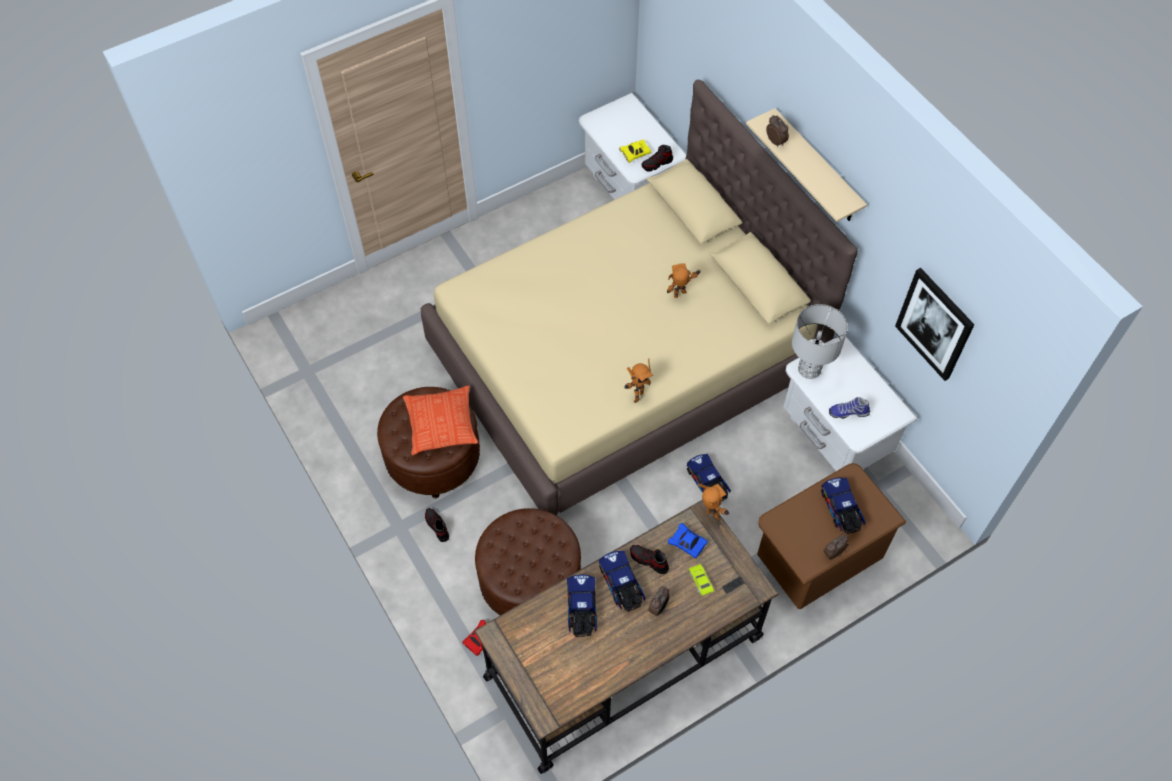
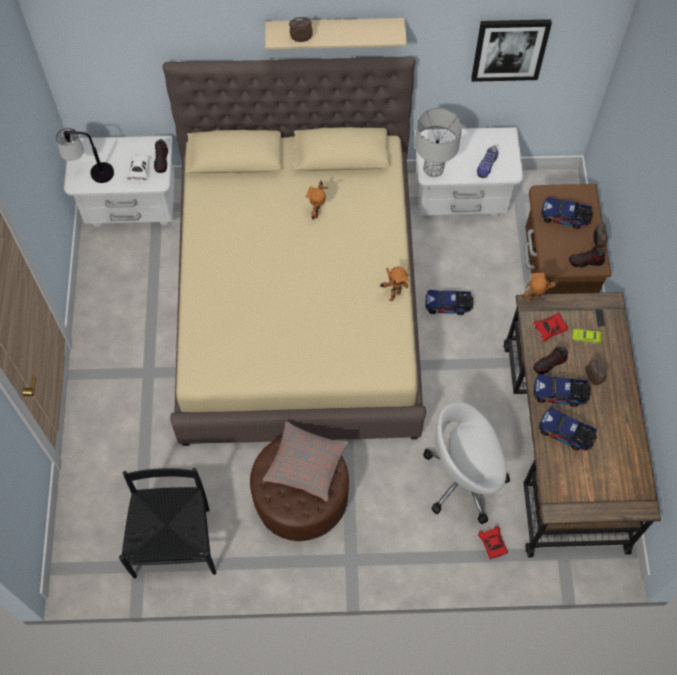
camera: 60 degrees left, 5 degrees up
orange pillow [403,385,478,455] -> grey pillow [262,421,348,502]
shoe [425,508,449,542] -> shoe moved to [569,247,605,267]
brown ottoman [475,508,581,615] -> white office chair [423,402,510,524]
yellow toy car [619,140,651,163] -> white toy car [126,156,149,180]
toy robot [624,358,653,403] -> toy robot turned 75 degrees clockwise [380,264,409,301]
blue toy car [668,523,708,558] -> red toy car [533,313,568,342]
none -> table lamp [56,128,114,183]
none -> black chair [119,468,216,579]

